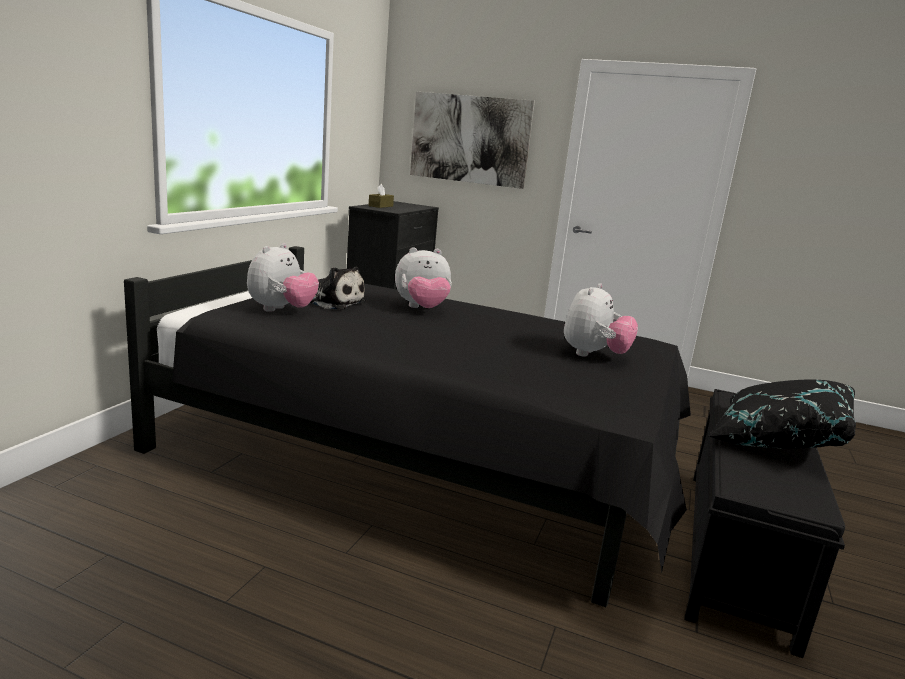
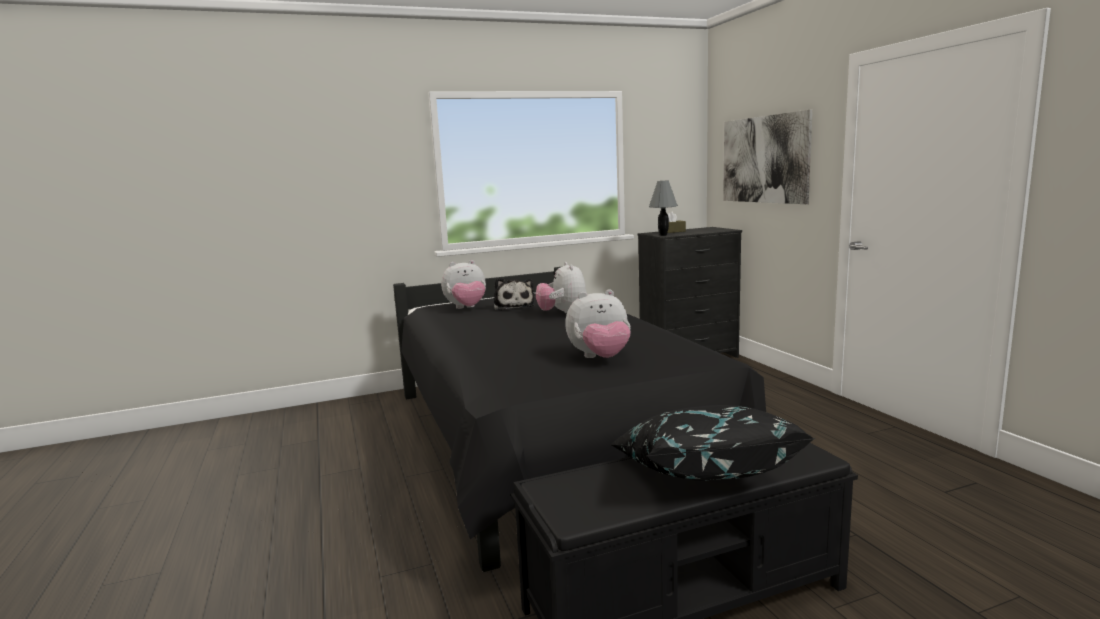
camera: 50 degrees right, 5 degrees down
plush toy [395,247,452,308] -> plush toy turned 45 degrees clockwise [536,262,587,313]
none -> grey table lamp [649,181,678,236]

